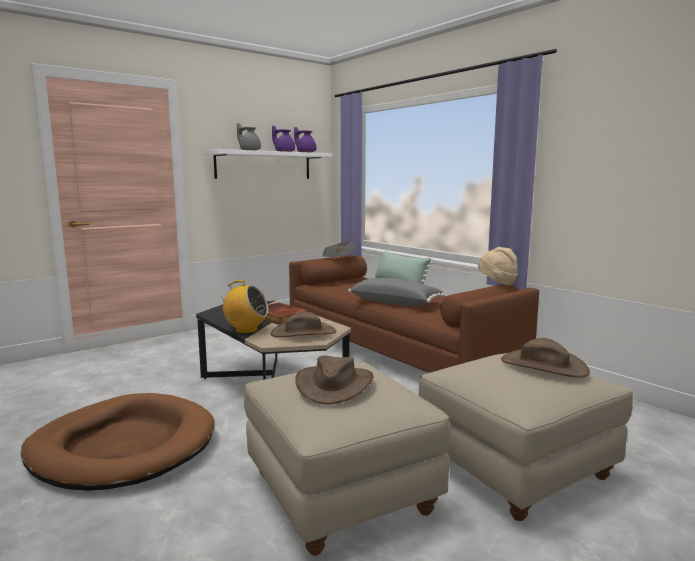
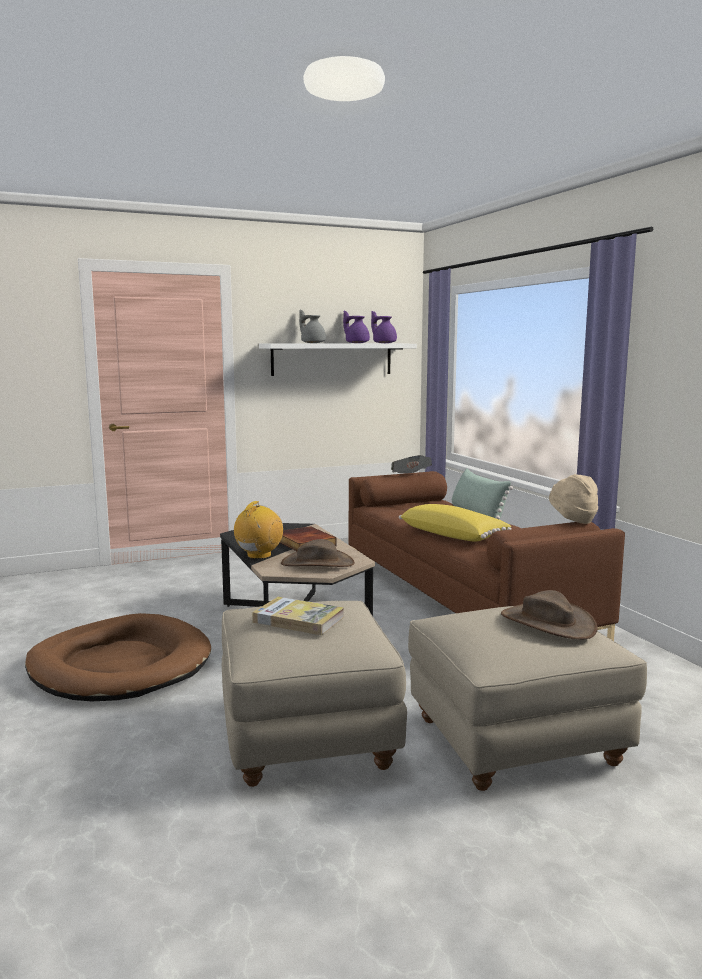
camera: 15 degrees right, 0 degrees up
radio [217,280,268,334] -> radio turned 90 degrees counterclockwise [234,501,283,559]
brown hat [295,355,373,405] -> book [252,597,344,635]
grey pillow [348,278,444,306] -> yellow pillow [399,504,512,541]

